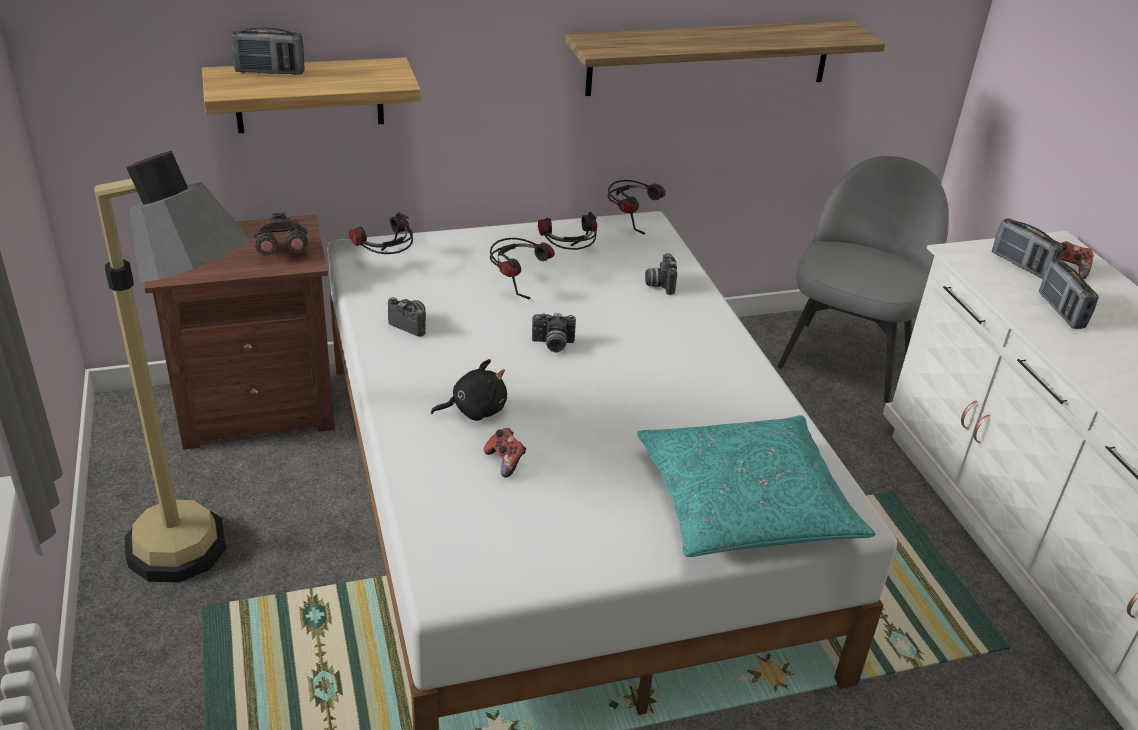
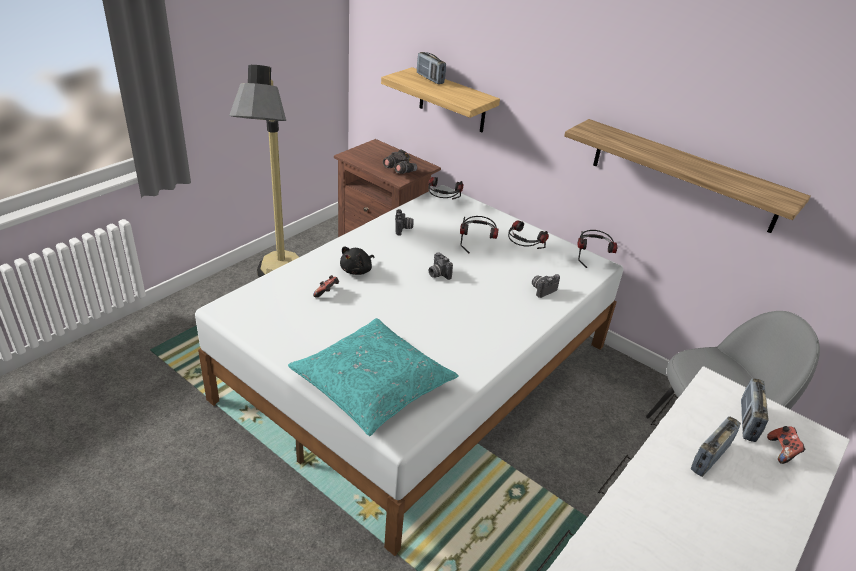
camera: 55 degrees right, 0 degrees up
black plush toy [431,359,507,421] -> black plush toy turned 90 degrees clockwise [340,247,374,275]

